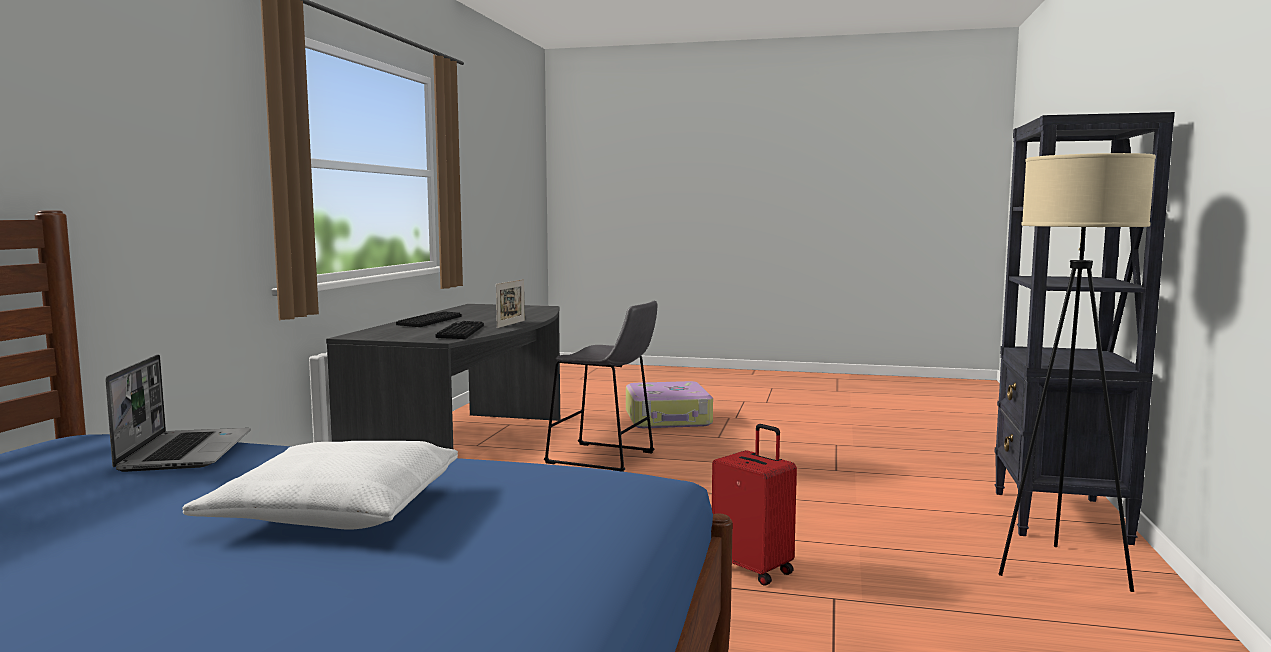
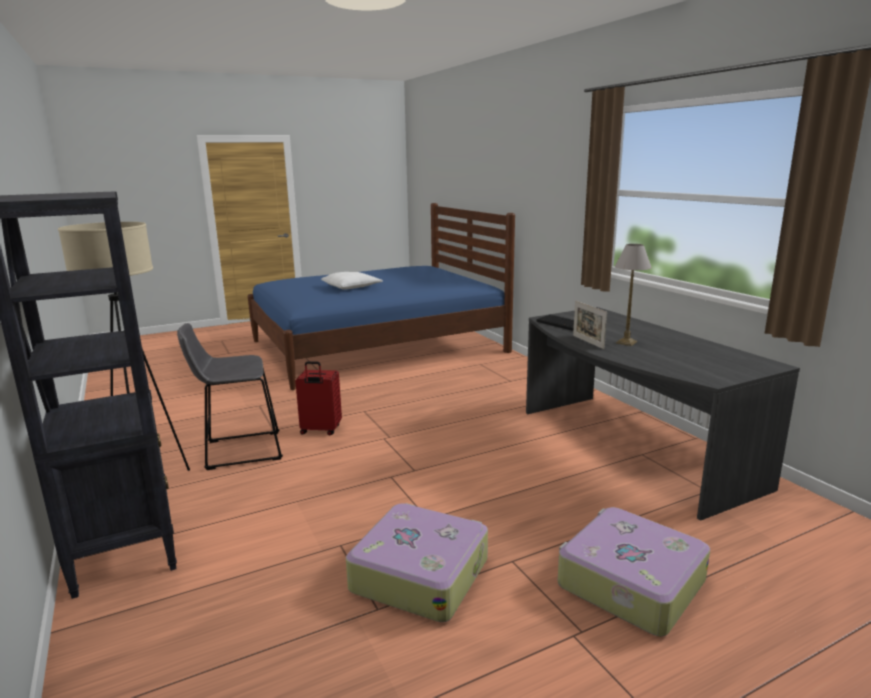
camera: 140 degrees right, 10 degrees up
laptop [106,355,251,472] -> none
keyboard [396,311,461,327] -> none
grey stool [544,301,658,472] -> grey stool moved to [177,323,283,470]
none -> suitcase [346,503,488,622]
none -> table lamp [615,244,652,346]

